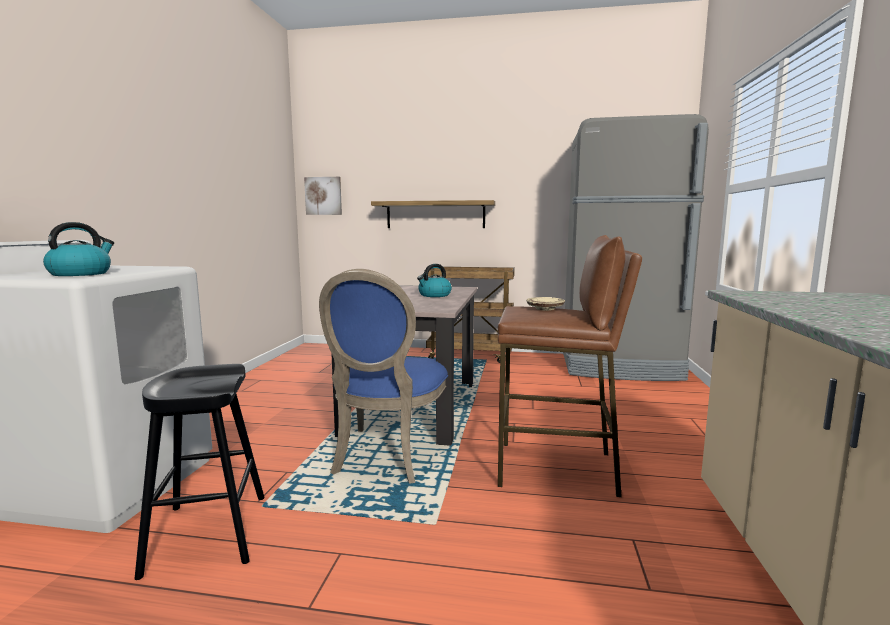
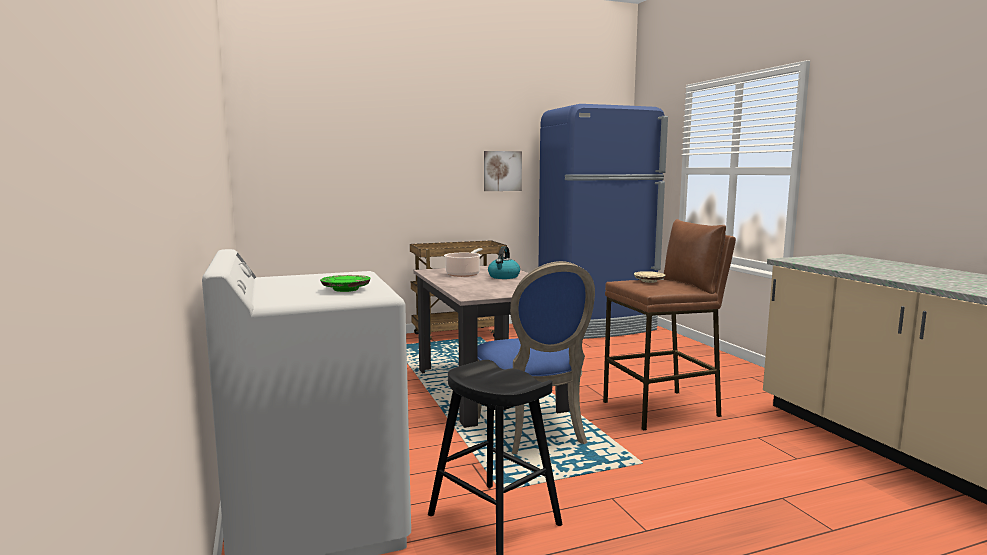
camera: 30 degrees left, 0 degrees up
kettle [43,222,114,276] -> green plate [320,275,371,292]
picture [304,177,342,215] -> picture moved to [484,151,522,191]
shelf [371,200,495,228] -> none
grey fridge [563,114,709,381] -> blue fridge [538,104,668,339]
none -> cooking pot [444,248,482,277]

